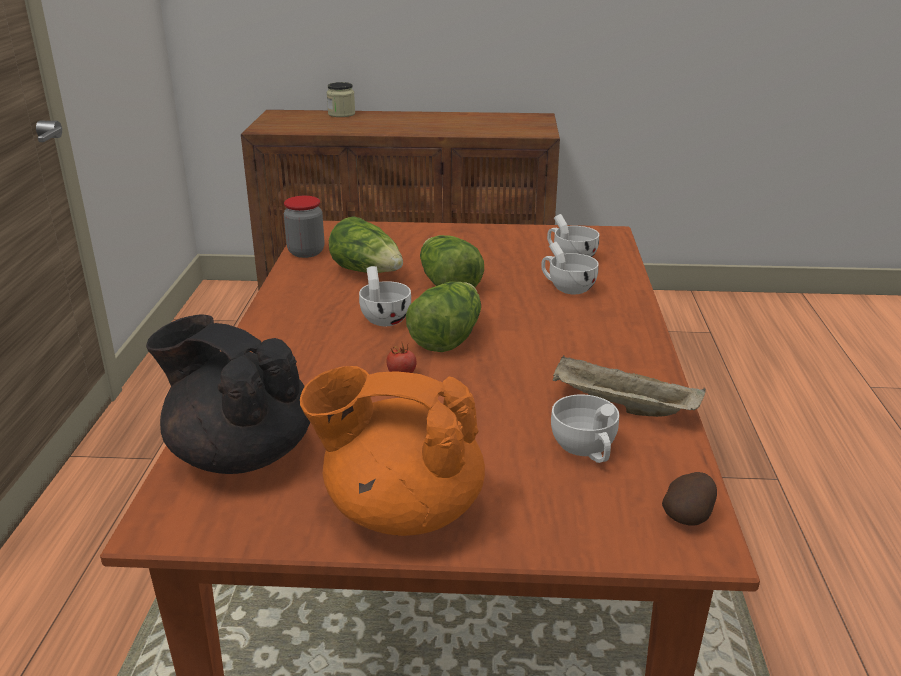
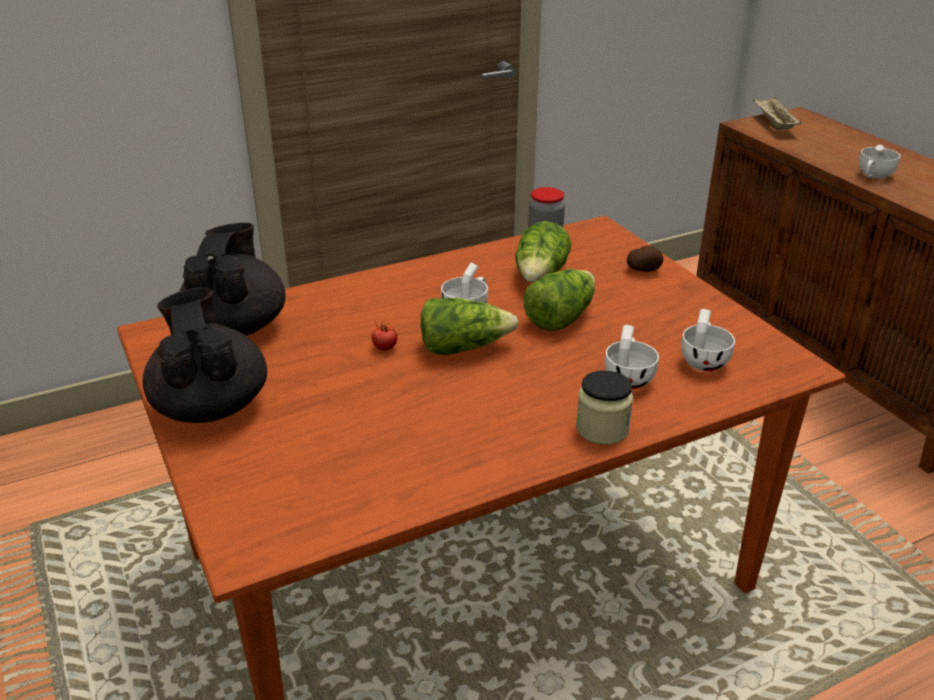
camera: 60 degrees right, 5 degrees up
orange teapot [300,366,485,536] -> black teapot [143,287,267,423]
jar [327,82,355,117] -> jar moved to [576,370,633,445]
white cup [551,394,619,463] -> white cup moved to [859,145,901,179]
beige tray [553,356,706,417] -> beige tray moved to [753,97,802,130]
potato [662,472,717,526] -> potato moved to [627,246,664,272]

